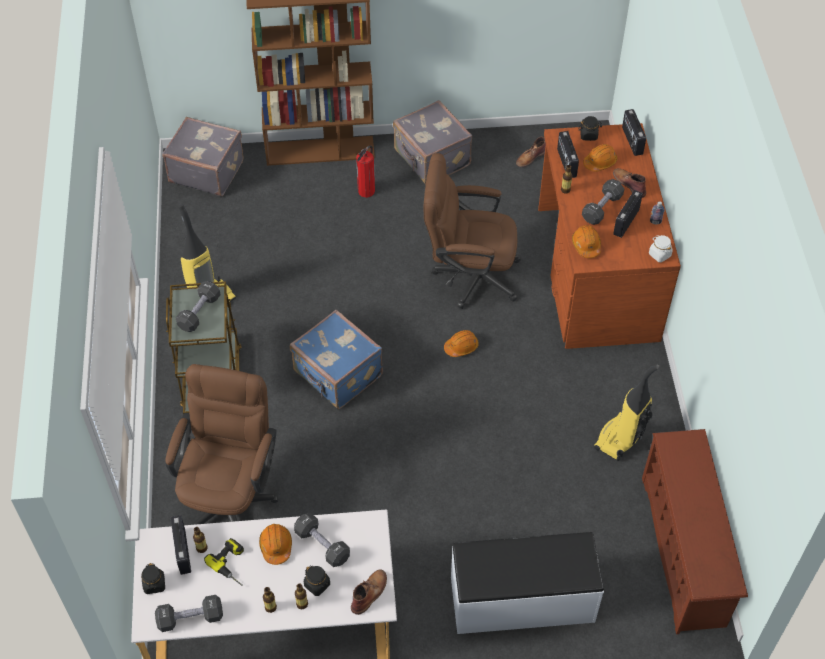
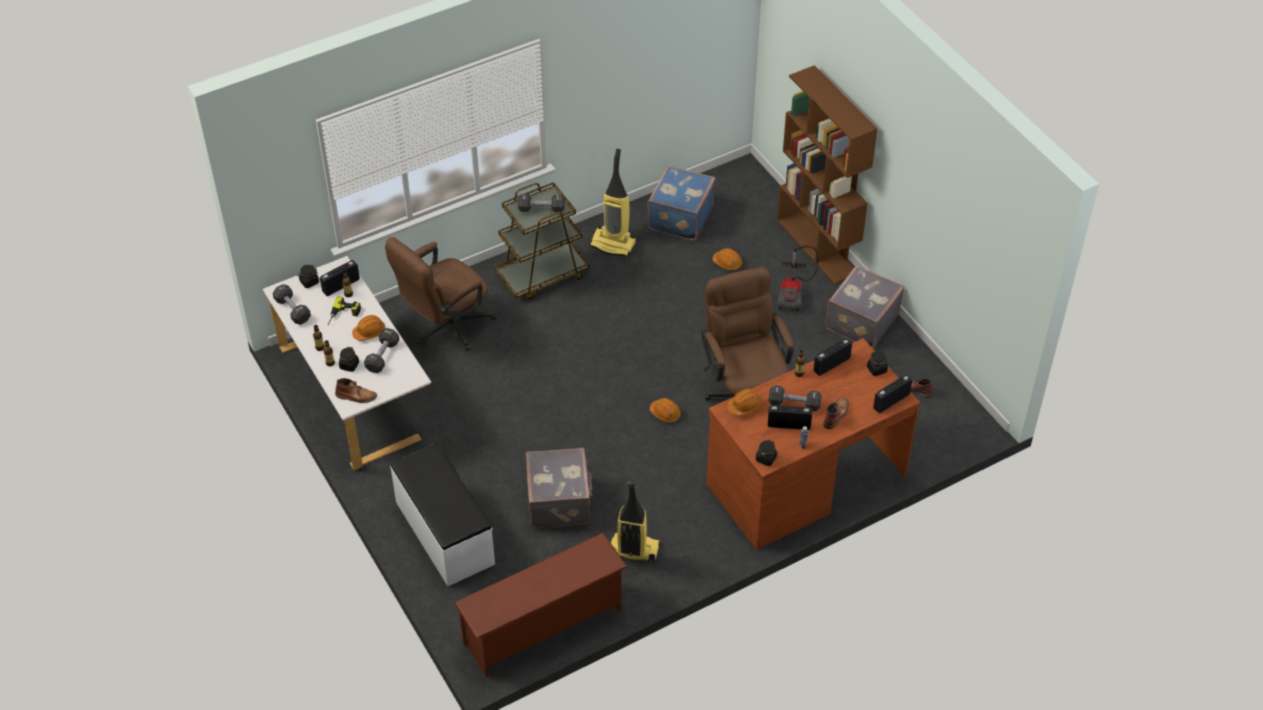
camera: 65 degrees right, 5 degrees down
grey suitcase [162,117,243,196] -> grey suitcase moved to [526,448,592,529]
brown office chair [165,364,278,525] -> brown office chair turned 150 degrees clockwise [385,237,497,351]
blue suitcase [290,310,383,409] -> blue suitcase moved to [647,165,716,241]
fire extinguisher [356,145,375,198] -> vacuum cleaner [777,246,818,312]
orange hard hat [583,144,617,171] -> orange hard hat moved to [712,248,742,270]
white jar [649,235,672,262] -> black jar [756,440,777,466]

